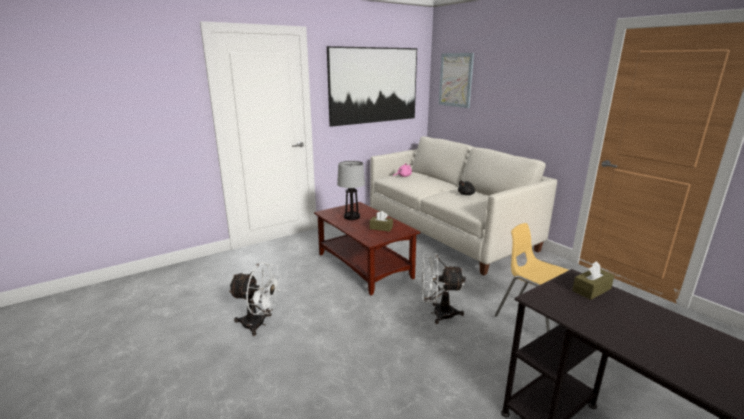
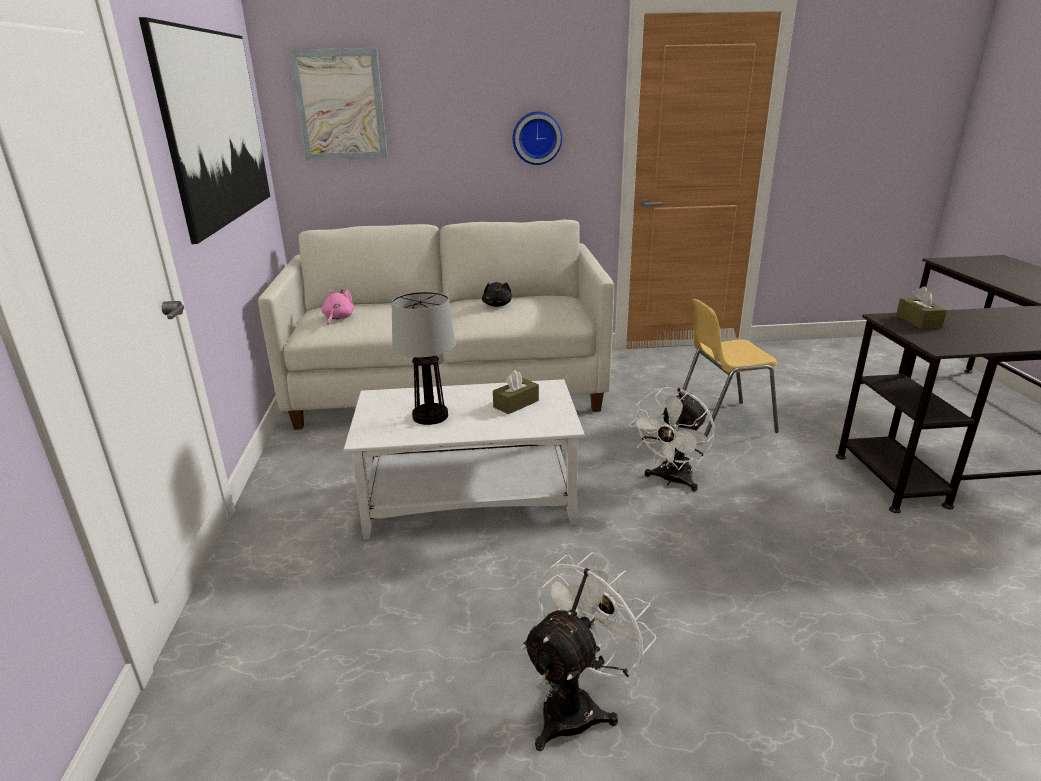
camera: 60 degrees left, 5 degrees up
brown coffee table [314,202,421,295] -> white coffee table [344,379,585,540]
none -> wall clock [513,112,562,165]

